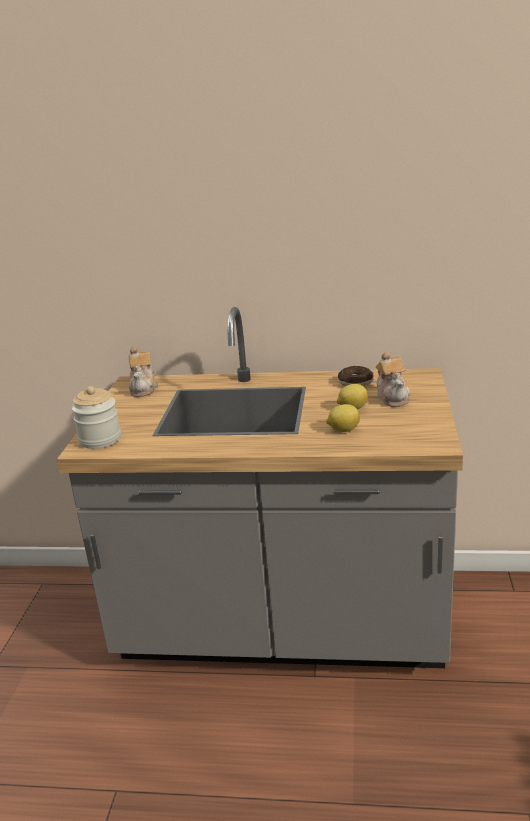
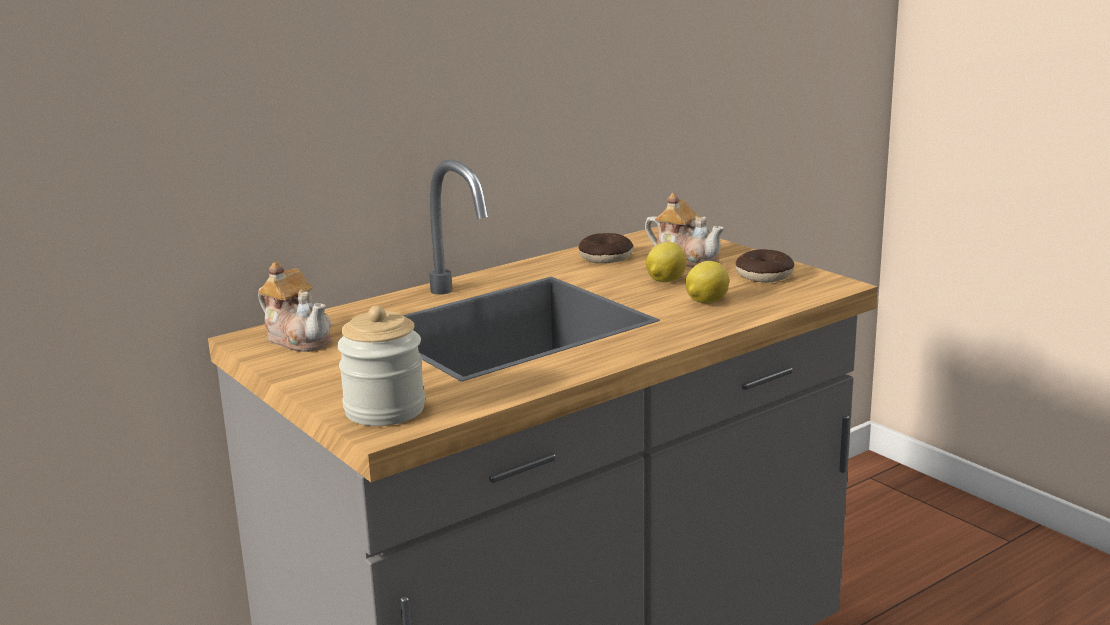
camera: 45 degrees left, 5 degrees down
none -> donut [736,249,794,283]

